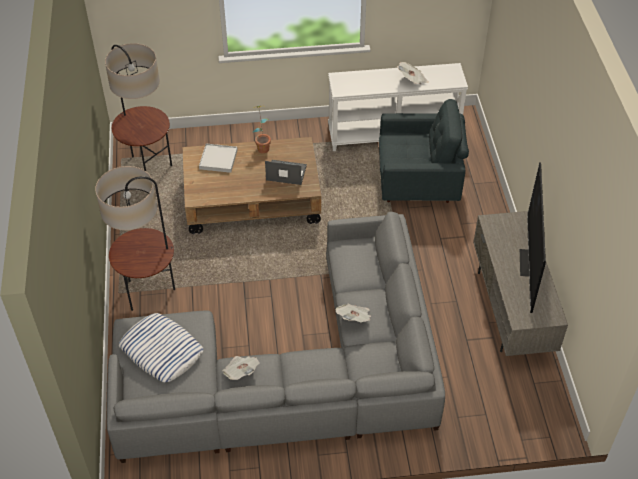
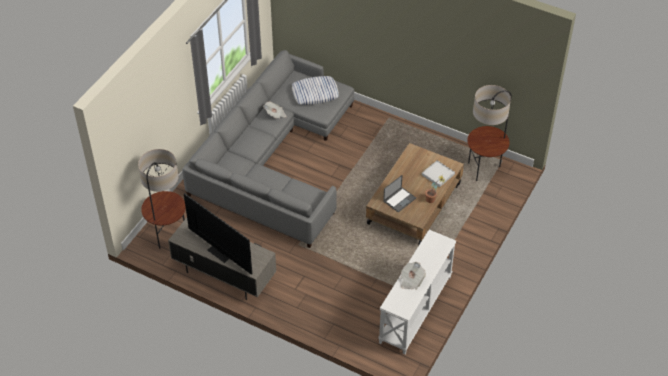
camera: 125 degrees right, 0 degrees up
floor lamp [95,166,175,311] -> floor lamp moved to [138,149,186,249]
newspaper [336,304,371,323] -> none
grey armchair [379,99,469,203] -> none

